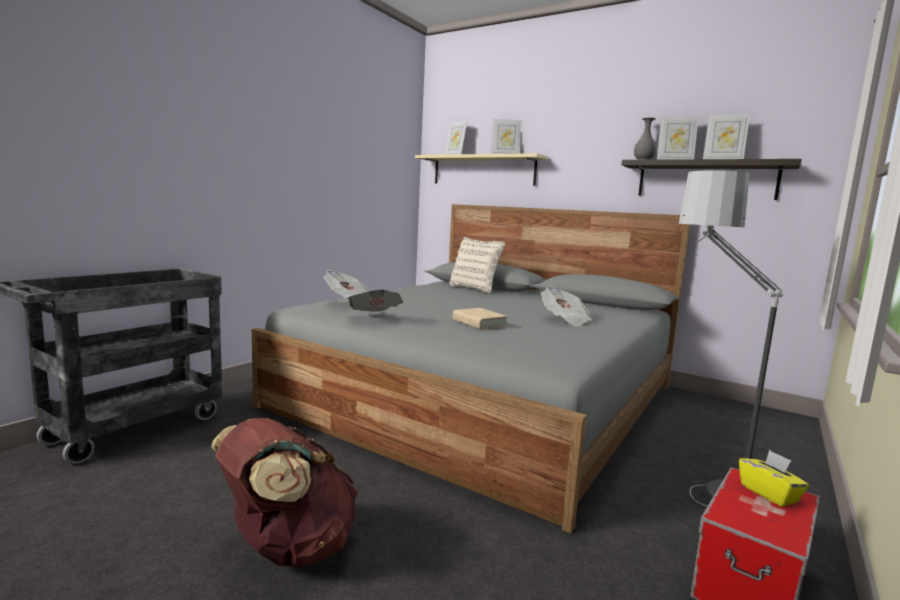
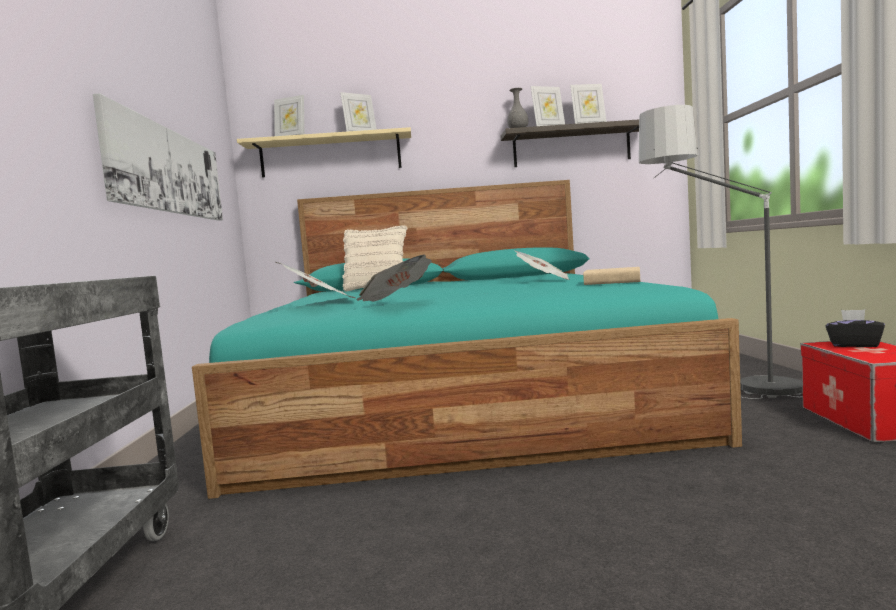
camera: 35 degrees left, 5 degrees down
brown backpack [211,418,359,567] -> none
grey bed [252,204,690,533] -> turquoise bed [192,180,742,499]
beige book [453,308,508,330] -> beige book moved to [583,267,640,285]
yellow tissue box [739,450,809,507] -> black tissue box [825,310,885,347]
none -> picture [93,94,223,221]

